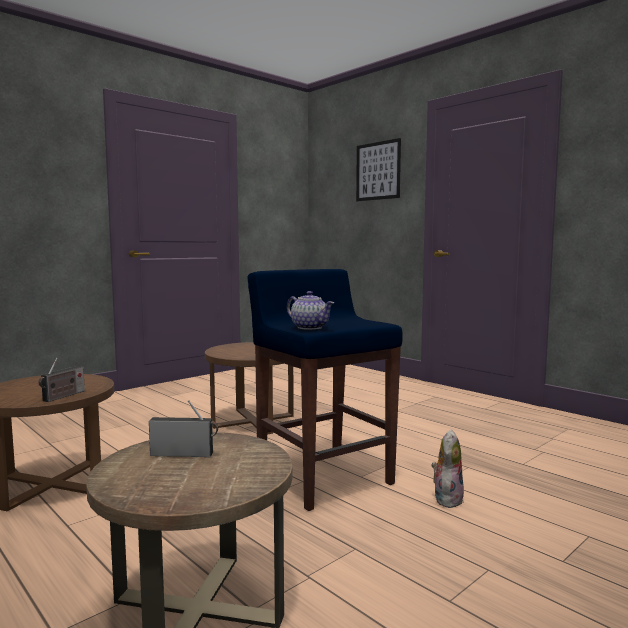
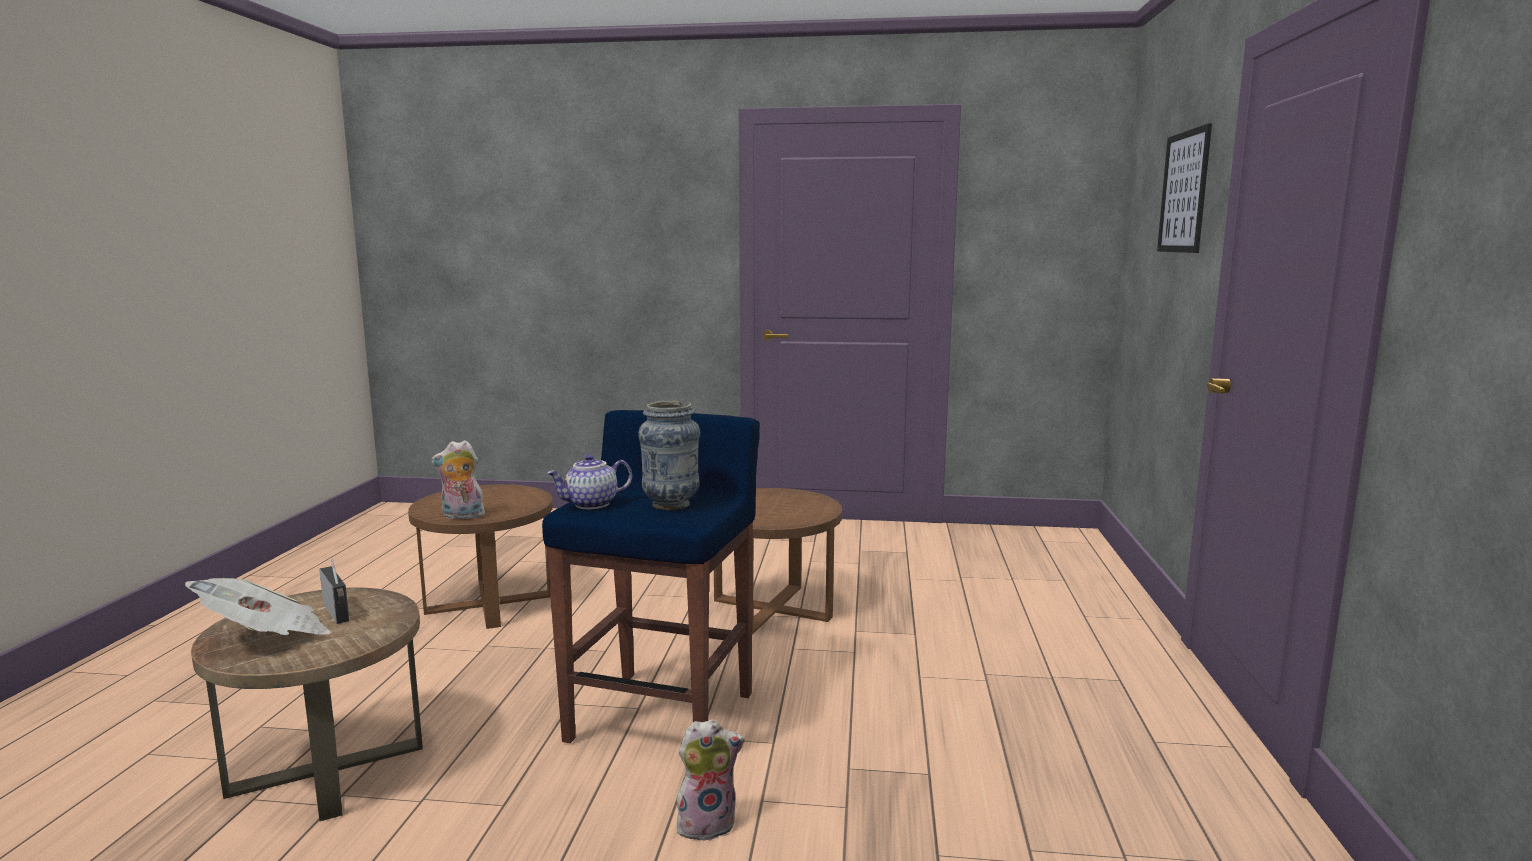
camera: 50 degrees right, 5 degrees up
radio [38,358,85,402] -> plush toy [431,440,485,520]
teapot [287,291,334,330] -> teapot turned 60 degrees clockwise [546,454,632,509]
none -> newspaper [185,578,332,635]
none -> vase [638,401,700,510]

